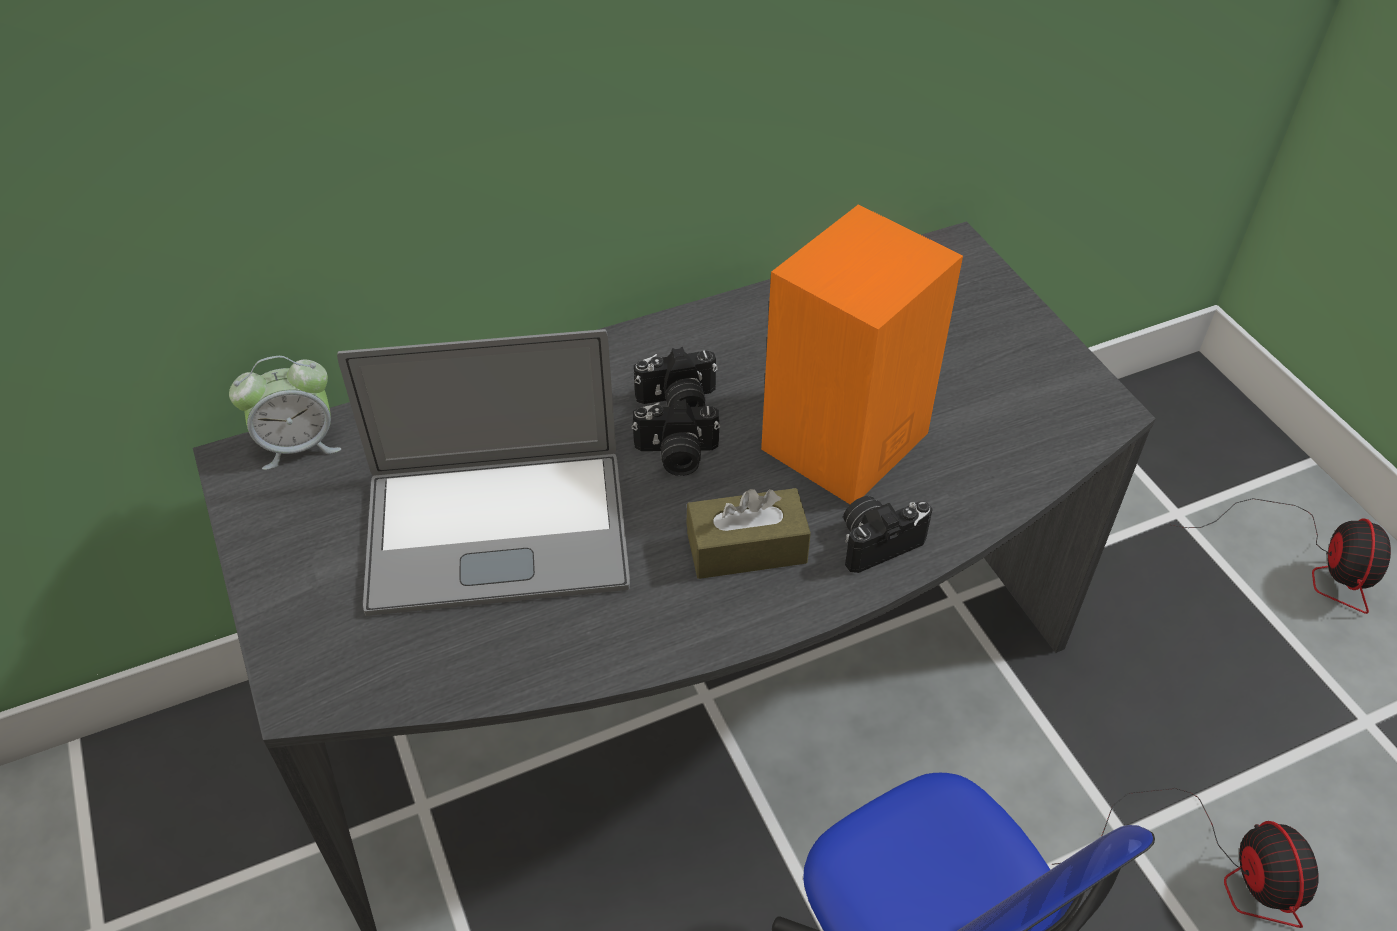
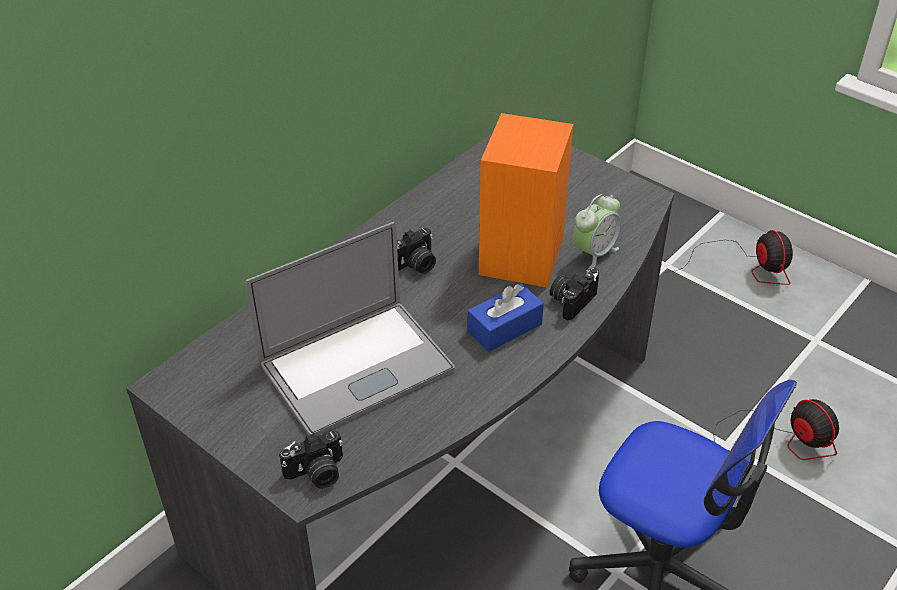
camera: 25 degrees left, 5 degrees down
alarm clock [229,356,341,470] -> alarm clock moved to [573,194,621,269]
camera [631,399,720,476] -> camera moved to [279,431,343,488]
brown tissue box [687,488,811,579] -> blue tissue box [467,283,544,352]

